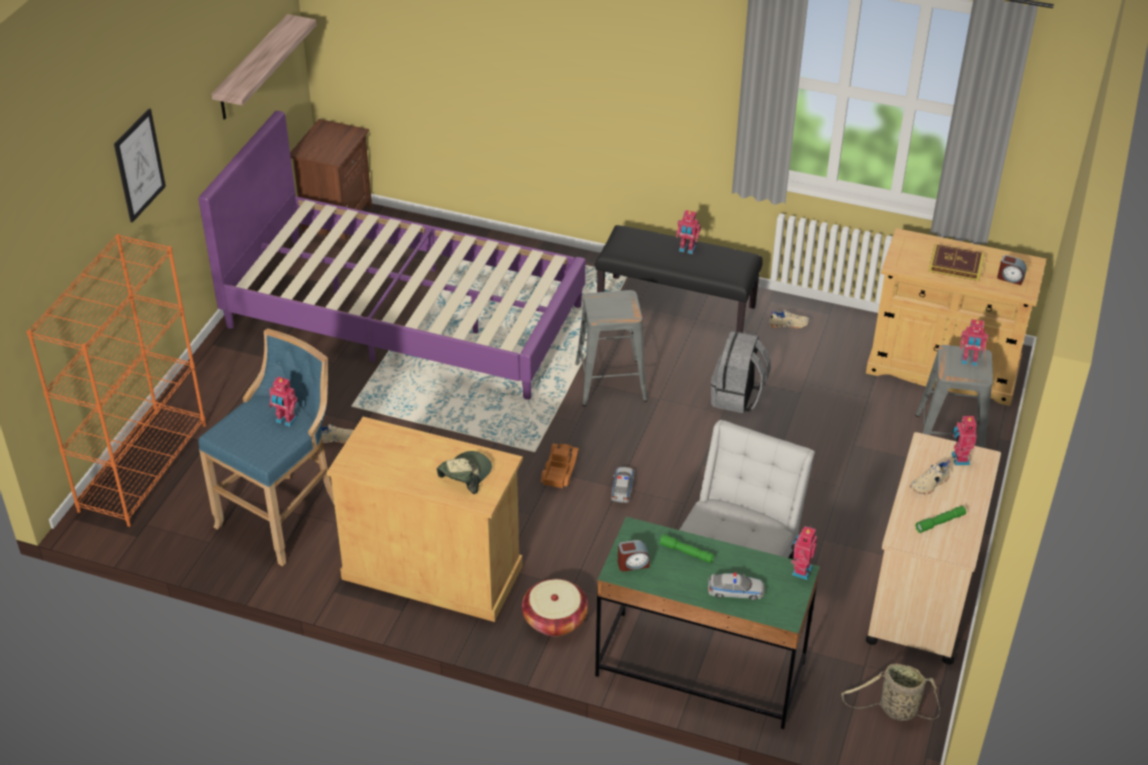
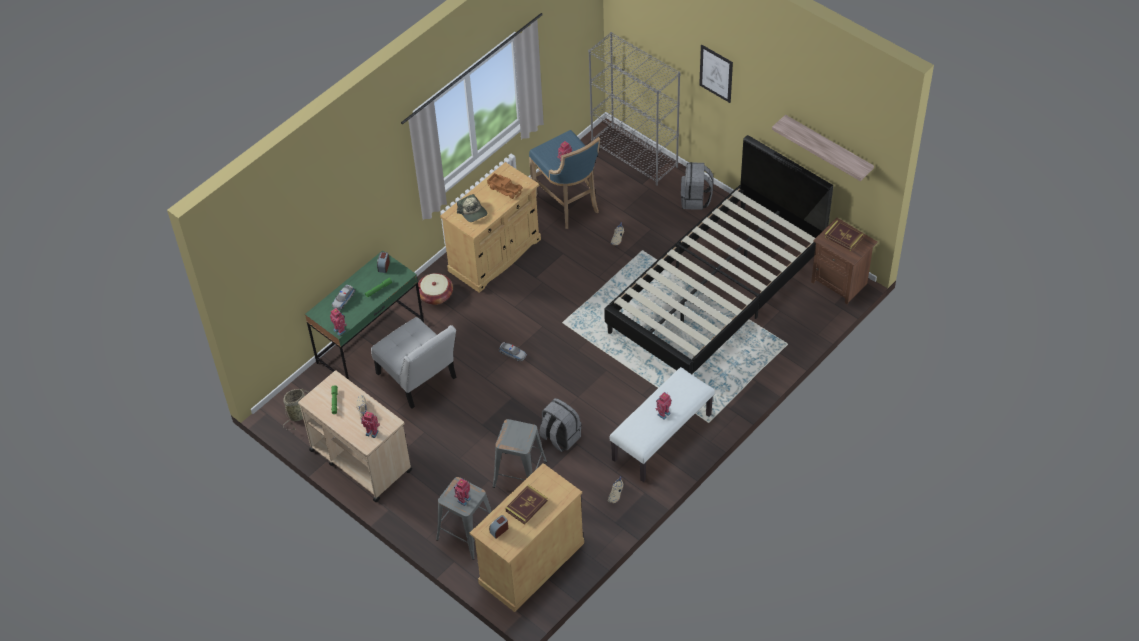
camera: 115 degrees right, 10 degrees up
orange bookcase [27,234,206,527] -> grey bookcase [588,32,680,186]
purple bed [198,111,586,400] -> black bed [604,135,833,374]
toy truck [540,444,579,488] -> toy truck moved to [487,173,523,199]
grey stool [575,290,647,406] -> grey stool moved to [493,419,547,488]
black bench [595,225,763,333] -> white bench [610,367,715,482]
none -> grey backpack [681,162,714,210]
none -> book [824,220,863,251]

